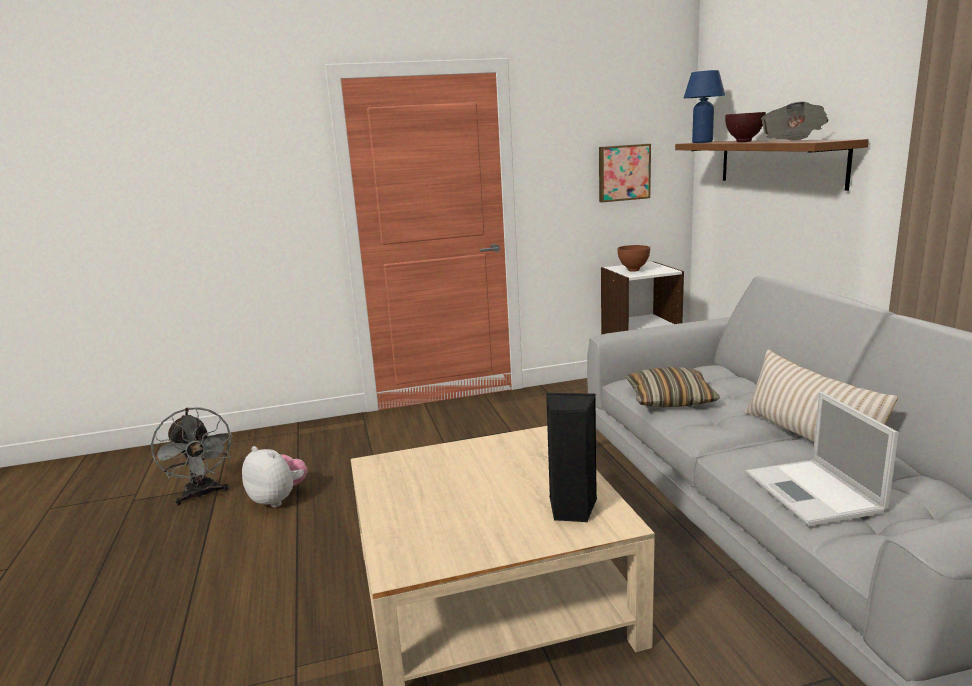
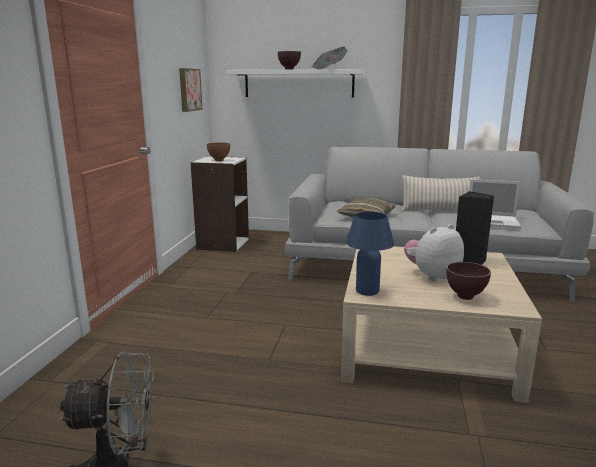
camera: 65 degrees left, 0 degrees up
plush toy [242,446,308,508] -> plush toy moved to [404,224,464,282]
brown shelf [675,139,869,191] -> white shelf [226,69,365,98]
blue table lamp [684,70,725,143] -> blue table lamp moved to [346,212,394,296]
none -> brown bowl [446,262,491,300]

